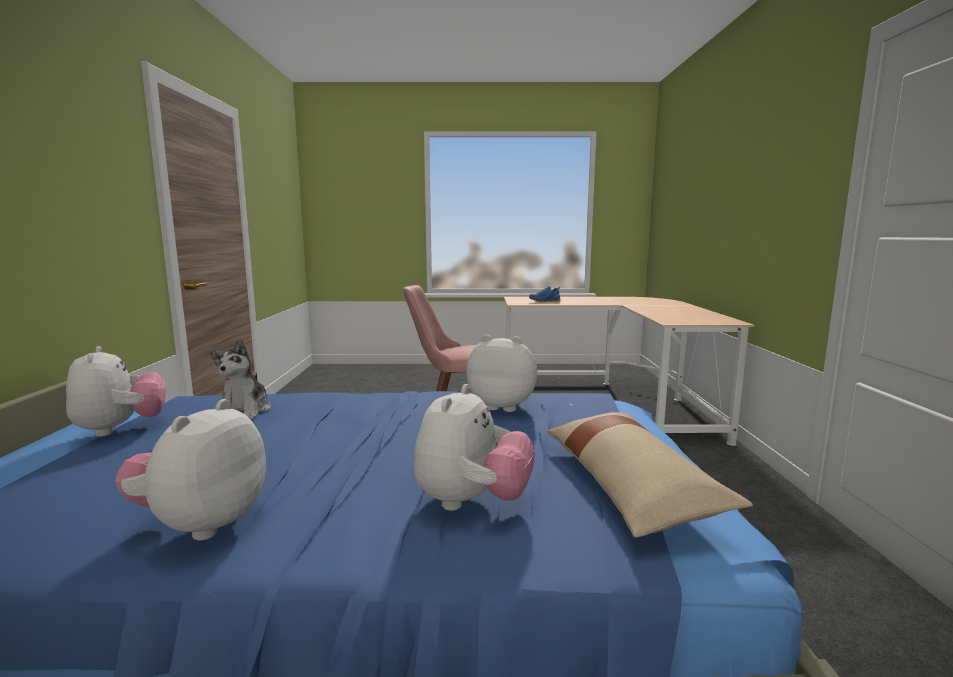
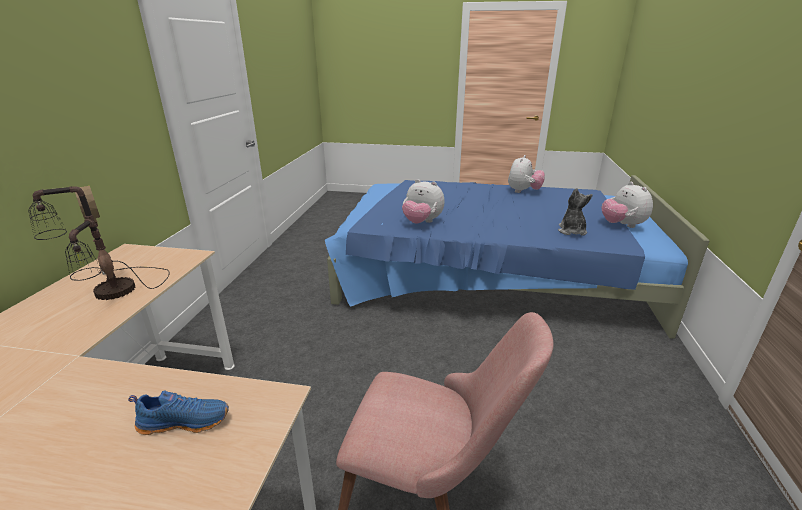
camera: 170 degrees left, 15 degrees up
plush toy [414,384,535,511] -> none
beige pillow [547,412,753,537] -> none
none -> table lamp [28,186,170,300]

